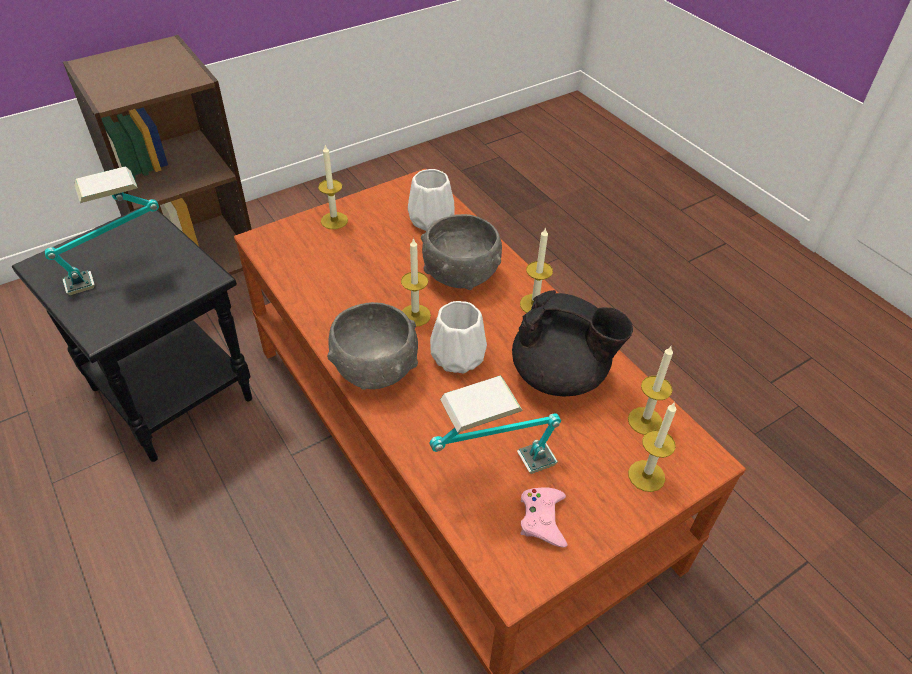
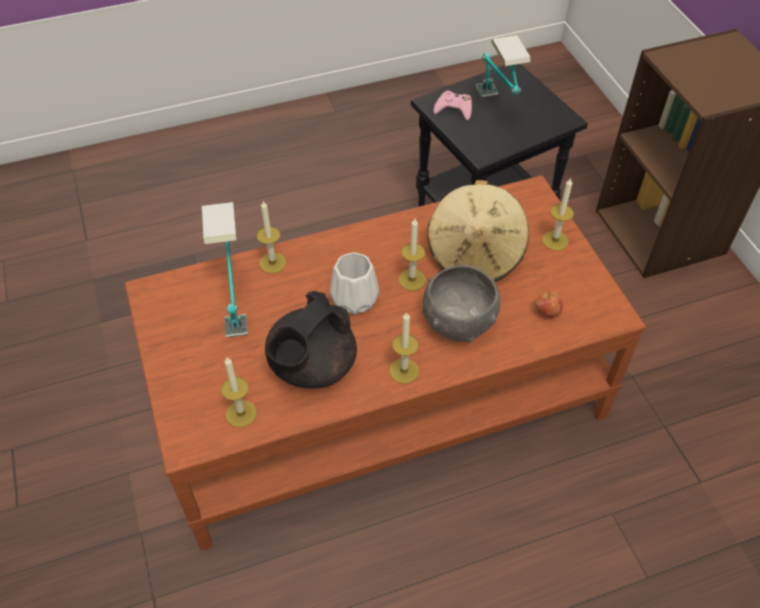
camera: 105 degrees right, 5 degrees up
grey bowl [327,302,418,390] -> none
white vase [408,169,455,231] -> apple [535,292,563,318]
pink game controller [521,487,568,547] -> pink game controller moved to [433,90,472,120]
candle [628,402,677,492] -> candle moved to [257,201,286,273]
none -> beige hat [427,180,529,282]

